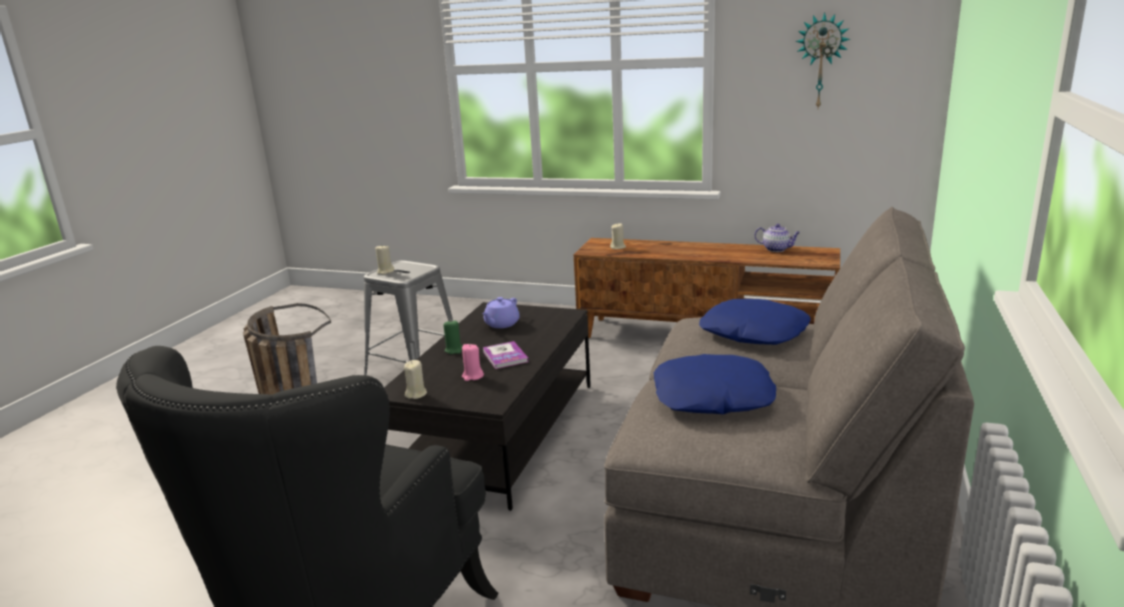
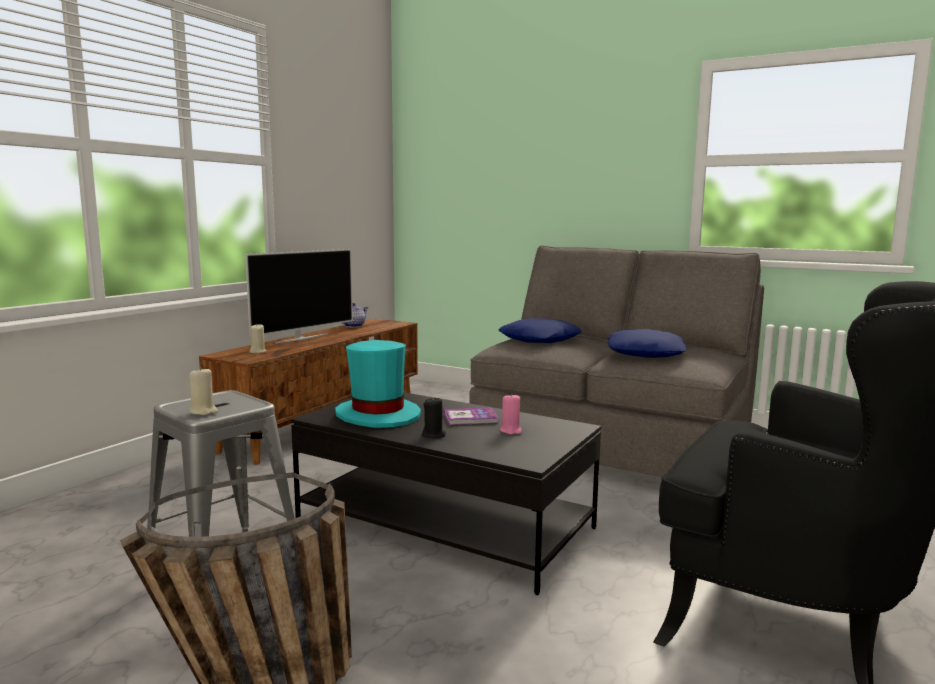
camera: 80 degrees left, 10 degrees down
beige candle [404,360,427,399] -> none
green candle [443,321,462,354] -> black candle [422,397,446,438]
purple teapot [482,297,520,328] -> turquoise hat [335,340,421,428]
wall clock [795,12,850,108] -> none
none -> television [245,249,353,343]

